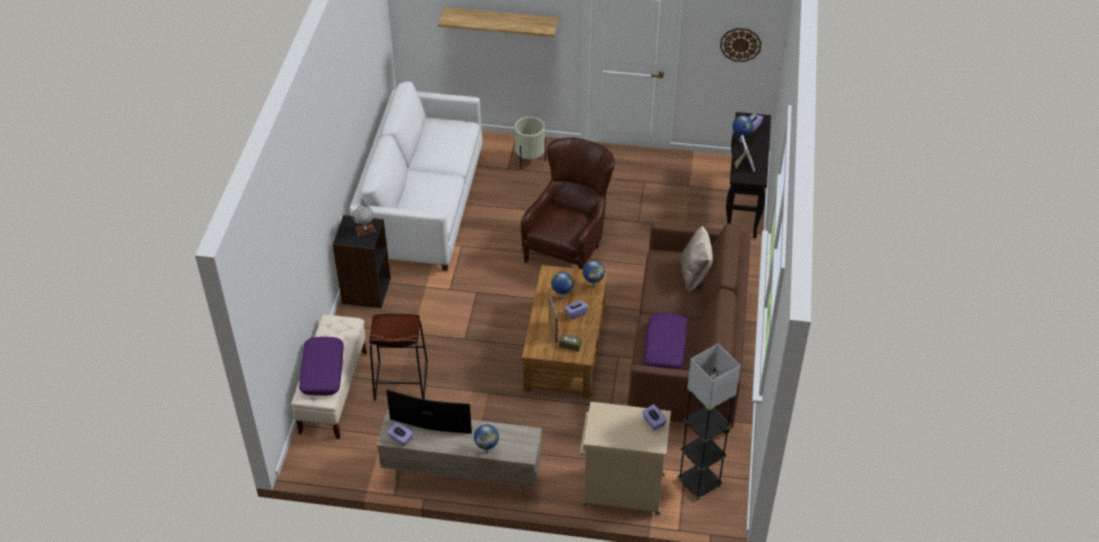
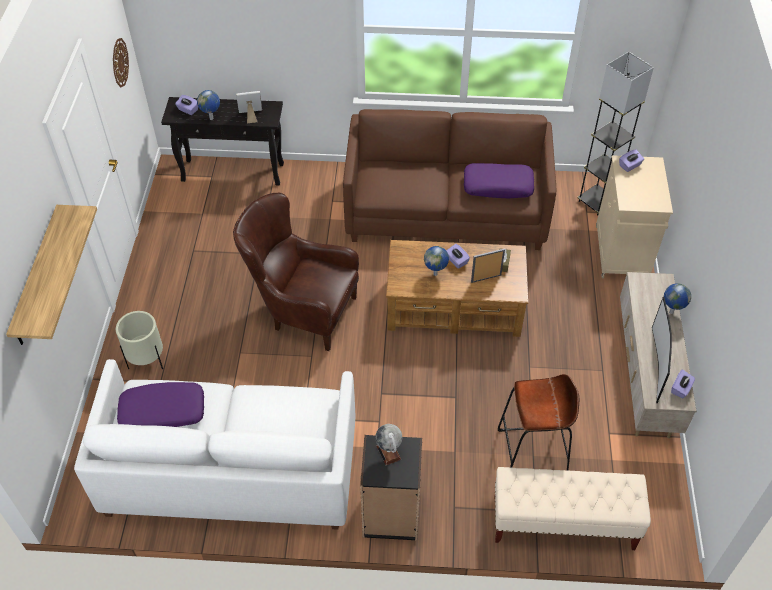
camera: 95 degrees left, 5 degrees up
purple pillow [299,337,344,396] -> purple pillow moved to [117,382,204,427]
globe [583,260,605,288] -> none
beige pillow [680,225,713,292] -> none

